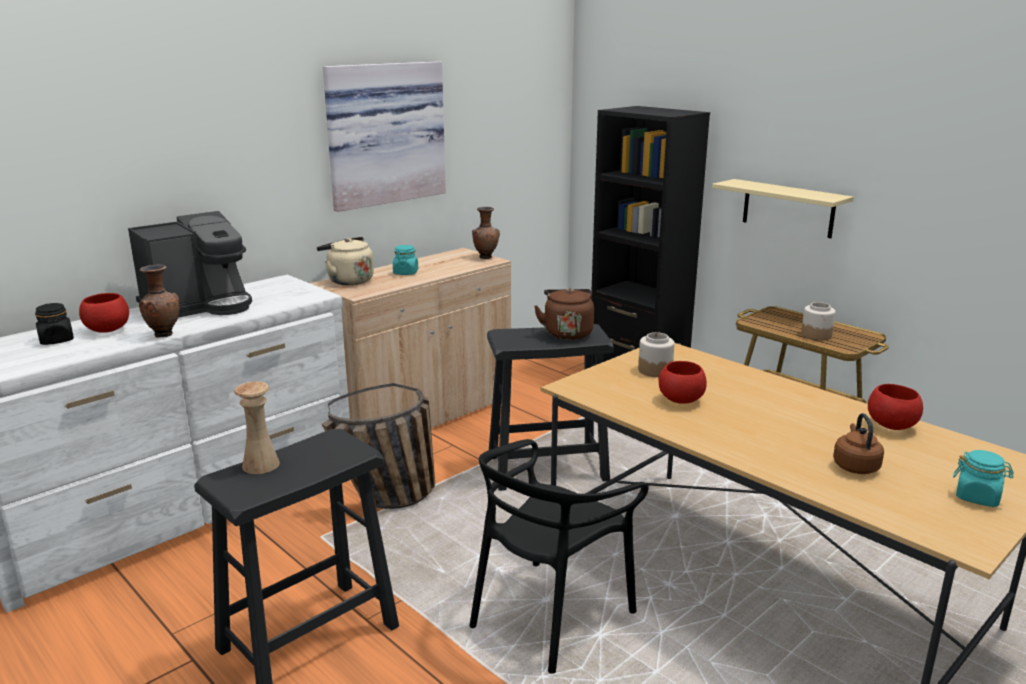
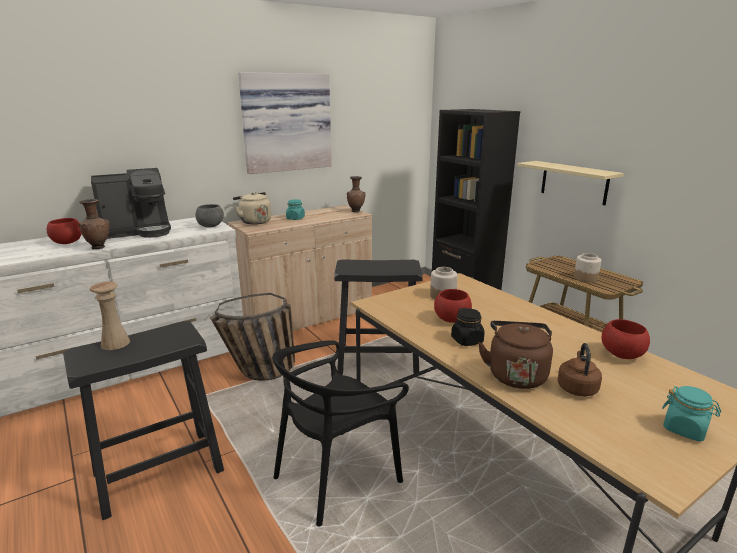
camera: 10 degrees right, 0 degrees up
black jar [35,303,74,345] -> black jar moved to [451,308,485,346]
brown kettle [534,288,594,340] -> brown kettle moved to [478,321,553,389]
none -> grey bowl [195,204,224,227]

